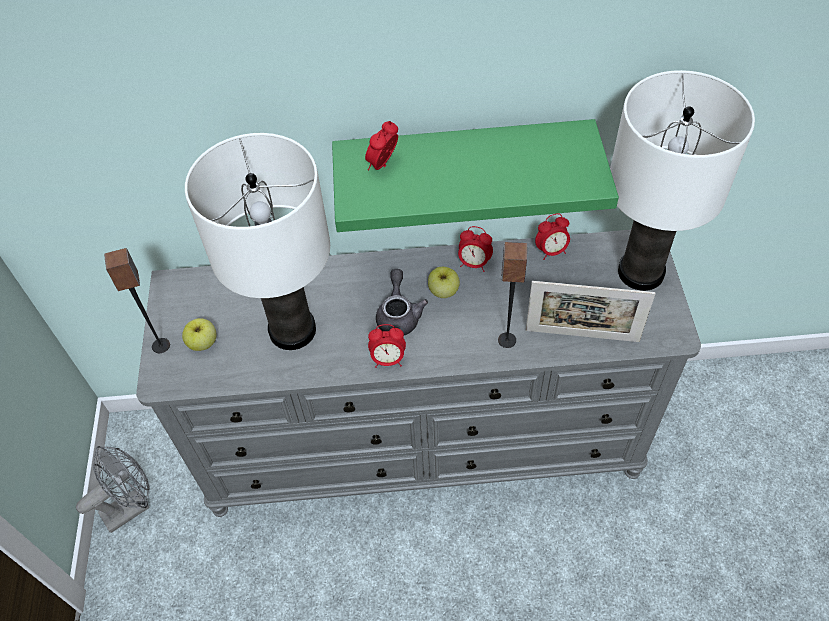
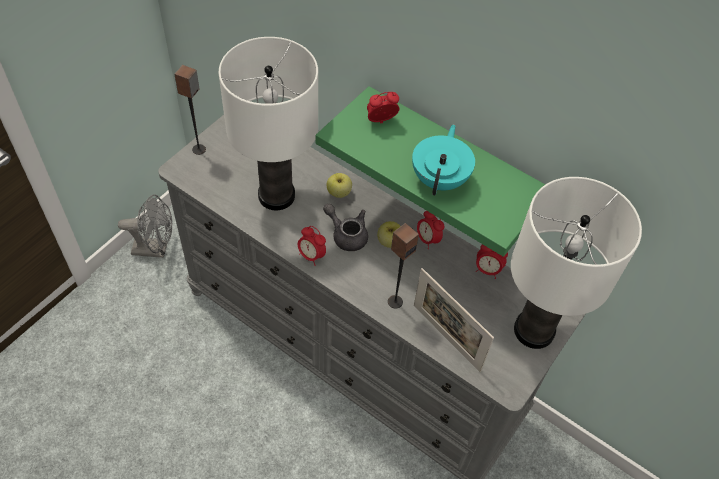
camera: 35 degrees right, 0 degrees up
apple [182,318,217,351] -> apple moved to [327,173,352,198]
grey teapot [376,269,428,335] -> grey teapot turned 90 degrees counterclockwise [323,203,368,251]
none -> turquoise teapot [412,124,475,196]

